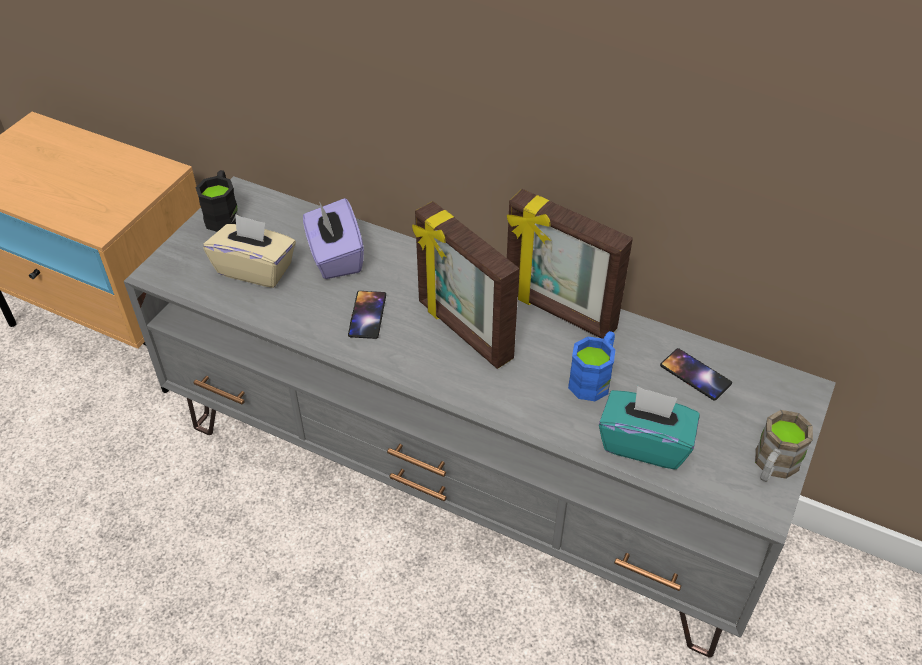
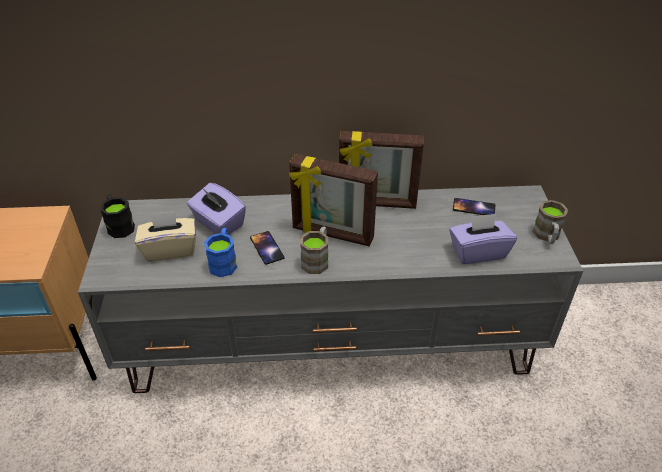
camera: 30 degrees left, 5 degrees down
blue mug [568,331,616,401] -> blue mug moved to [204,228,237,277]
turquoise tissue box [599,386,700,470] -> purple tissue box [449,214,517,264]
none -> brown mug [300,226,328,274]

